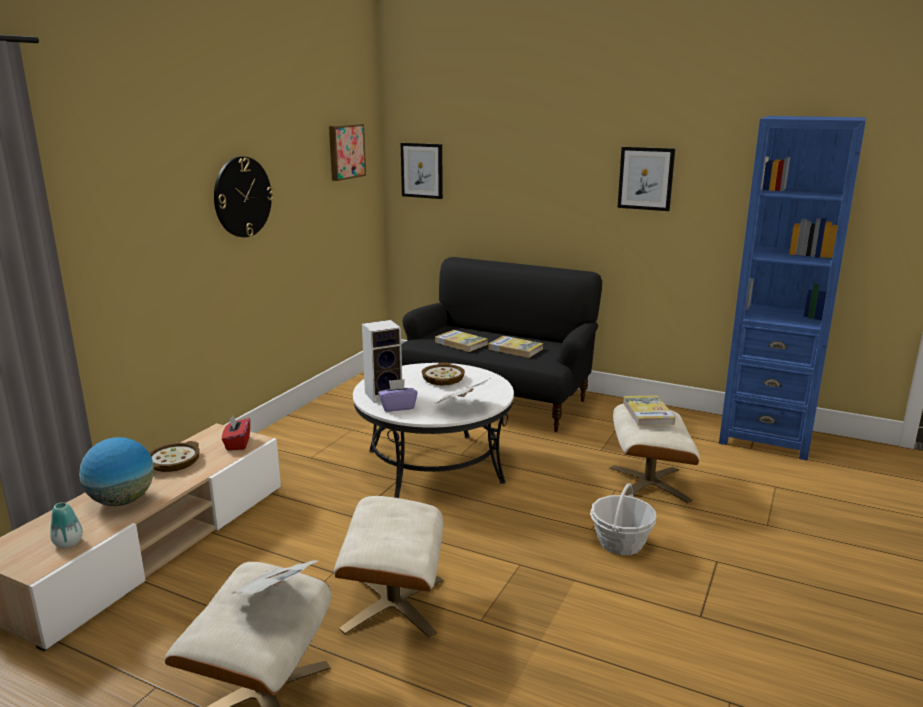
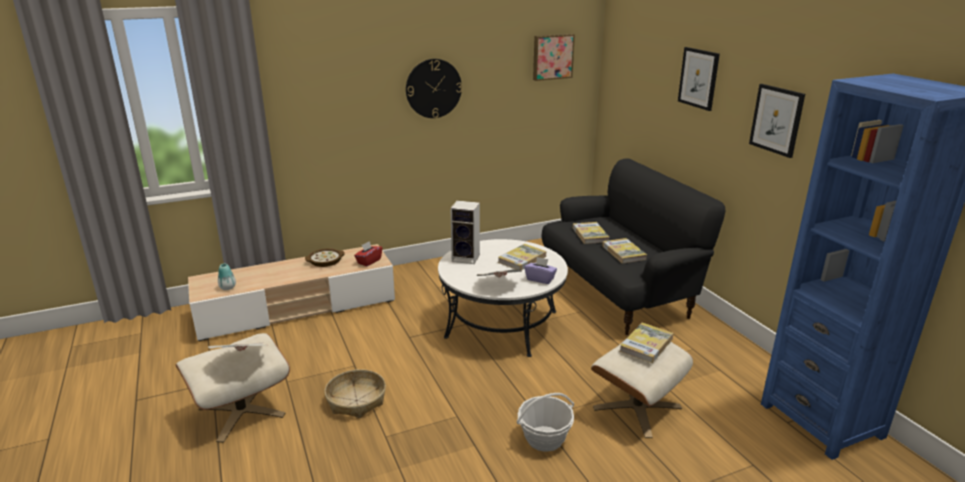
camera: 40 degrees right, 5 degrees up
globe [79,437,154,506] -> none
beige ottoman [334,496,444,638] -> basket [325,369,386,418]
purple tissue box [378,379,418,412] -> purple tissue box moved to [524,257,557,284]
picture [401,143,443,199] -> picture moved to [678,47,720,111]
bowl [421,362,465,385] -> book [498,244,546,270]

